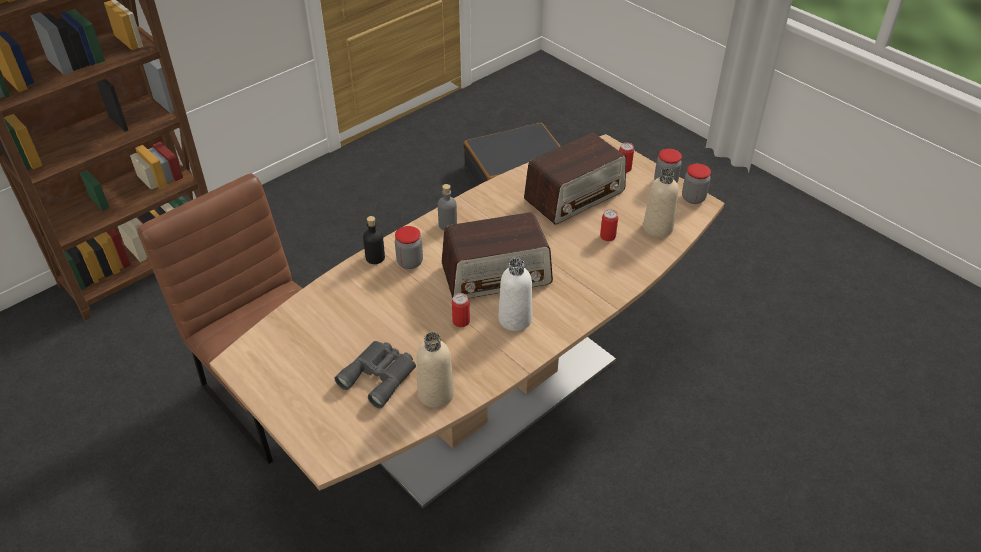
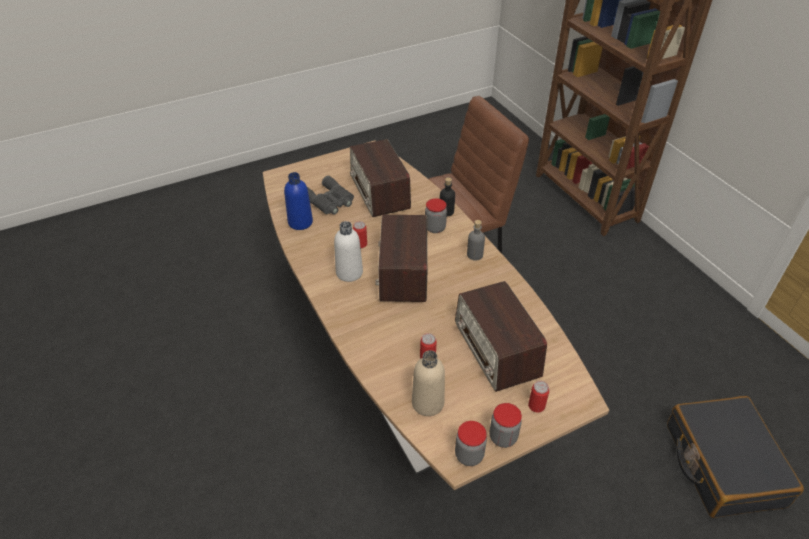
camera: 105 degrees right, 0 degrees up
beige bottle [416,332,454,408] -> blue bottle [284,172,313,230]
none -> radio [350,139,411,217]

